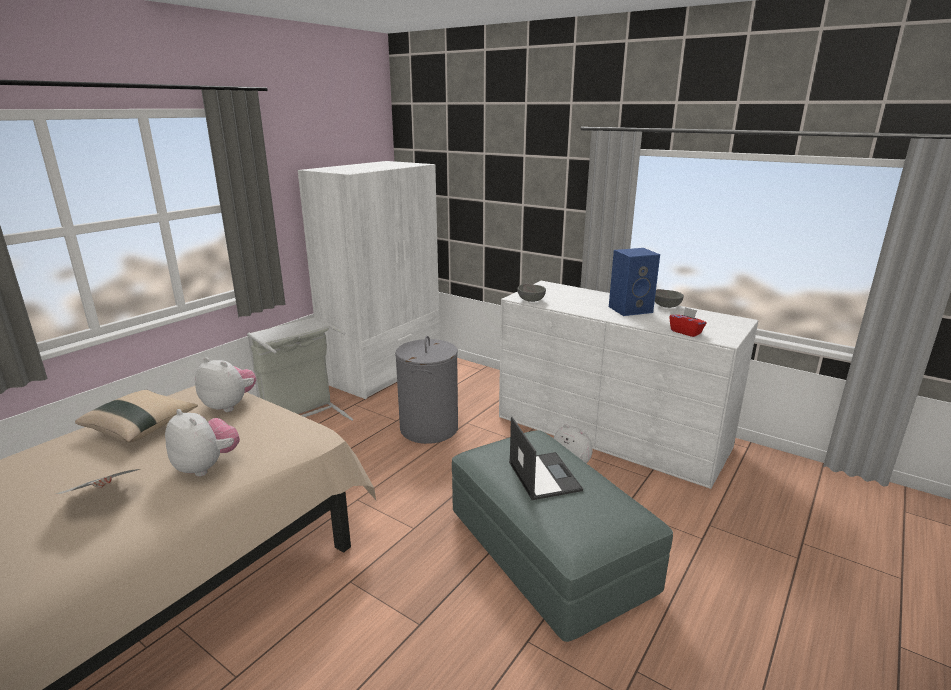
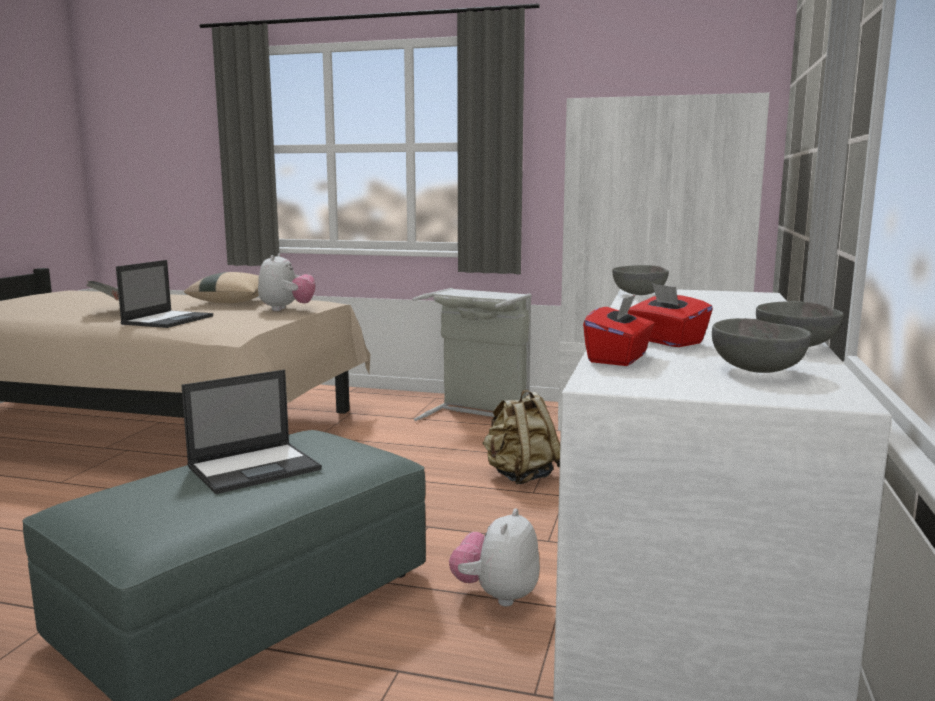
camera: 70 degrees right, 10 degrees down
plush toy [165,409,240,477] -> laptop [116,260,213,328]
grey laundry basket [395,336,458,444] -> beige backpack [482,390,560,484]
blue speaker [609,248,660,316] -> none
none -> red tissue box [628,283,713,347]
none -> grey bowl [712,318,811,373]

